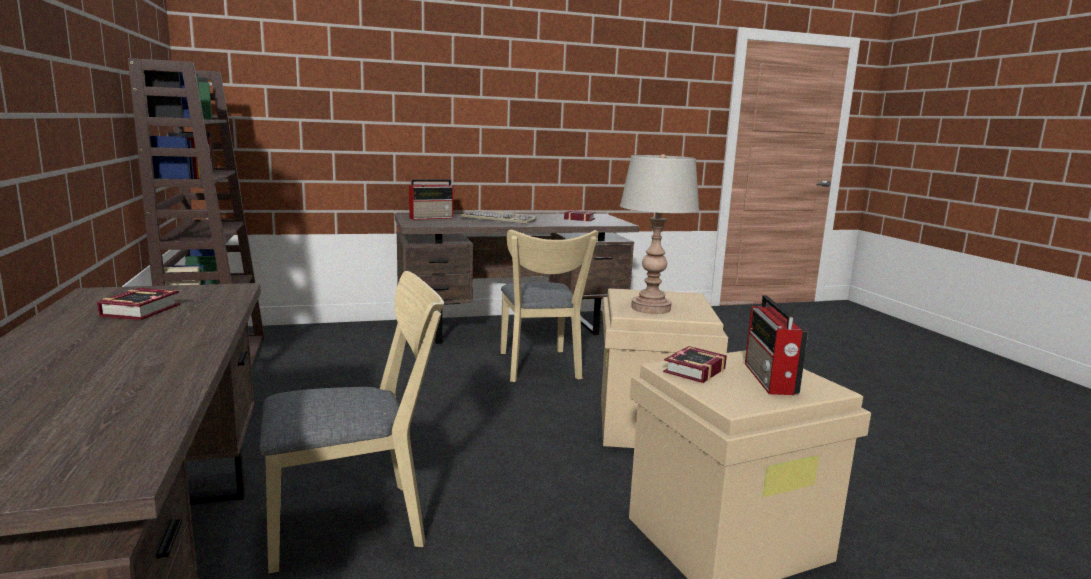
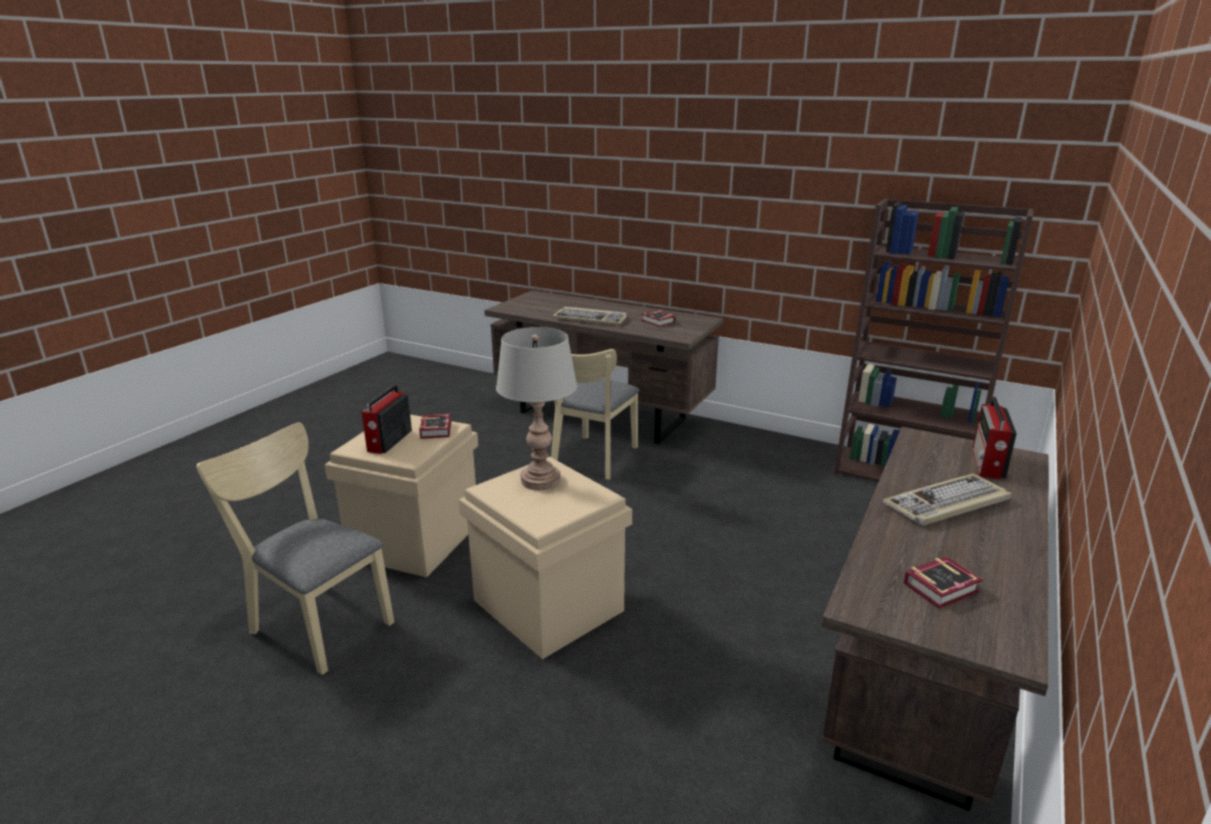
camera: 135 degrees right, 10 degrees up
beige chair [500,230,599,382] -> beige chair moved to [196,423,394,675]
radio [745,295,808,395] -> radio turned 120 degrees counterclockwise [362,384,412,454]
none -> keyboard [553,307,627,325]

